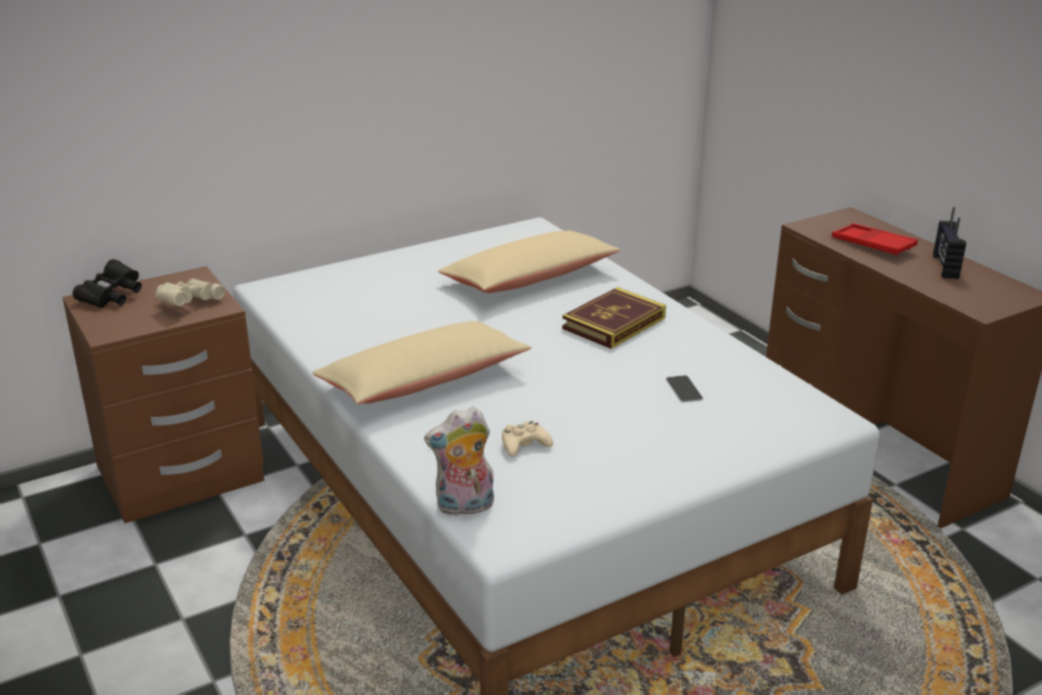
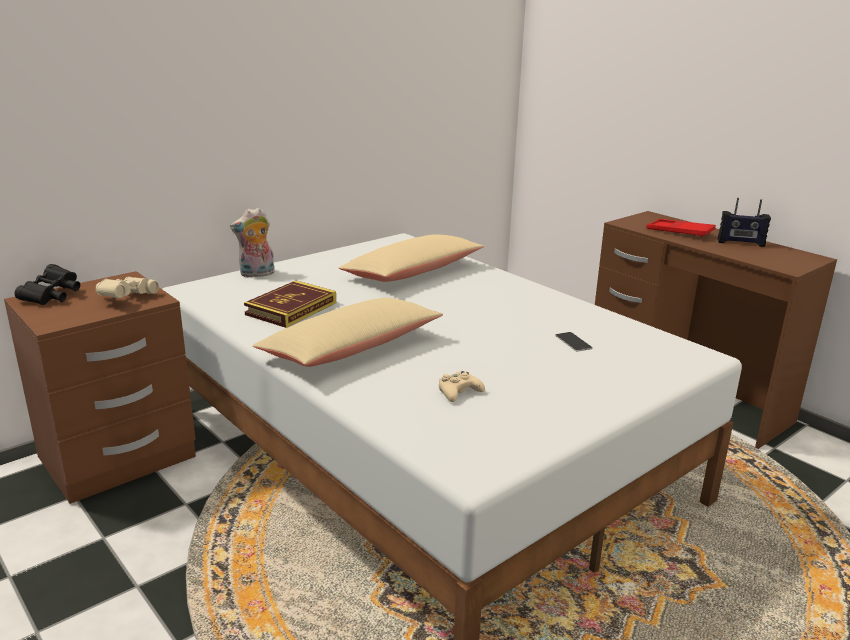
camera: 10 degrees left, 5 degrees down
plush toy [424,407,494,516] -> plush toy moved to [230,207,275,278]
book [562,287,666,349] -> book moved to [244,280,336,328]
radio [933,207,966,279] -> radio turned 75 degrees counterclockwise [718,198,771,247]

